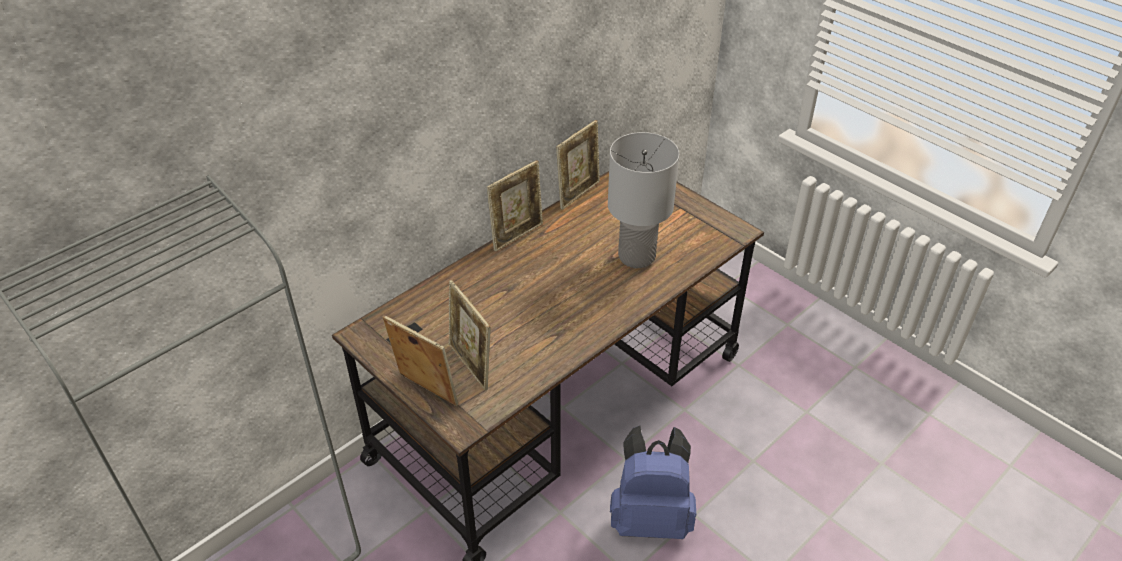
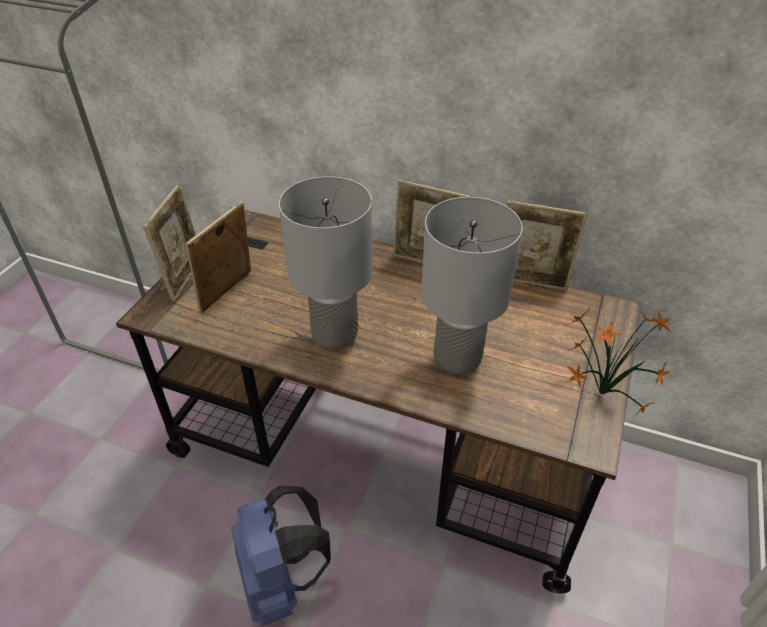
camera: 65 degrees right, 0 degrees up
none -> grey table lamp [279,176,373,350]
none -> potted plant [566,308,672,415]

